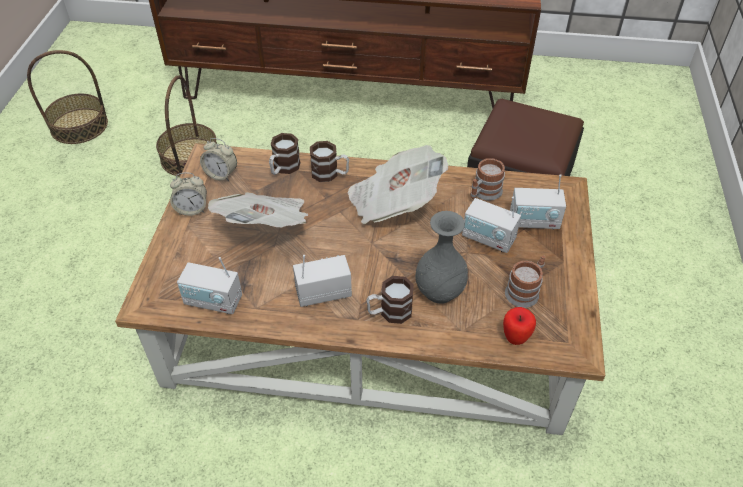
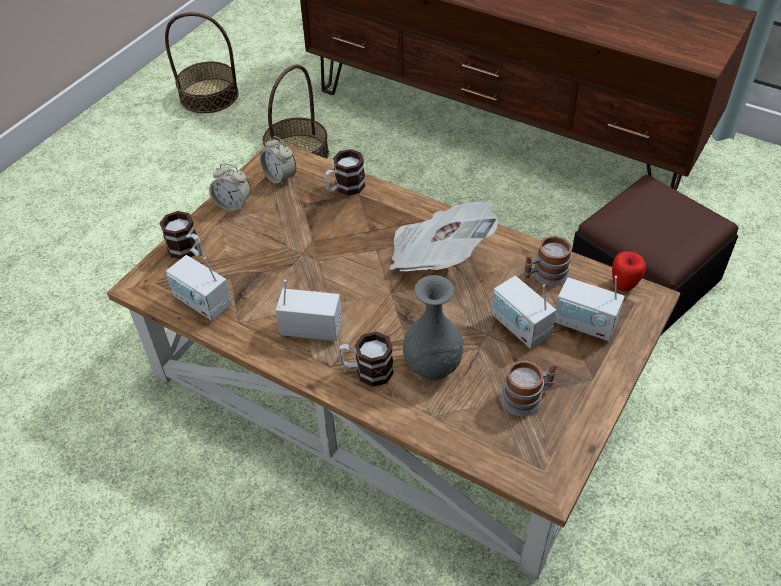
camera: 25 degrees right, 0 degrees up
newspaper [208,192,308,227] -> none
mug [310,141,349,182] -> mug moved to [159,211,203,259]
apple [503,307,536,345] -> apple moved to [612,251,646,291]

